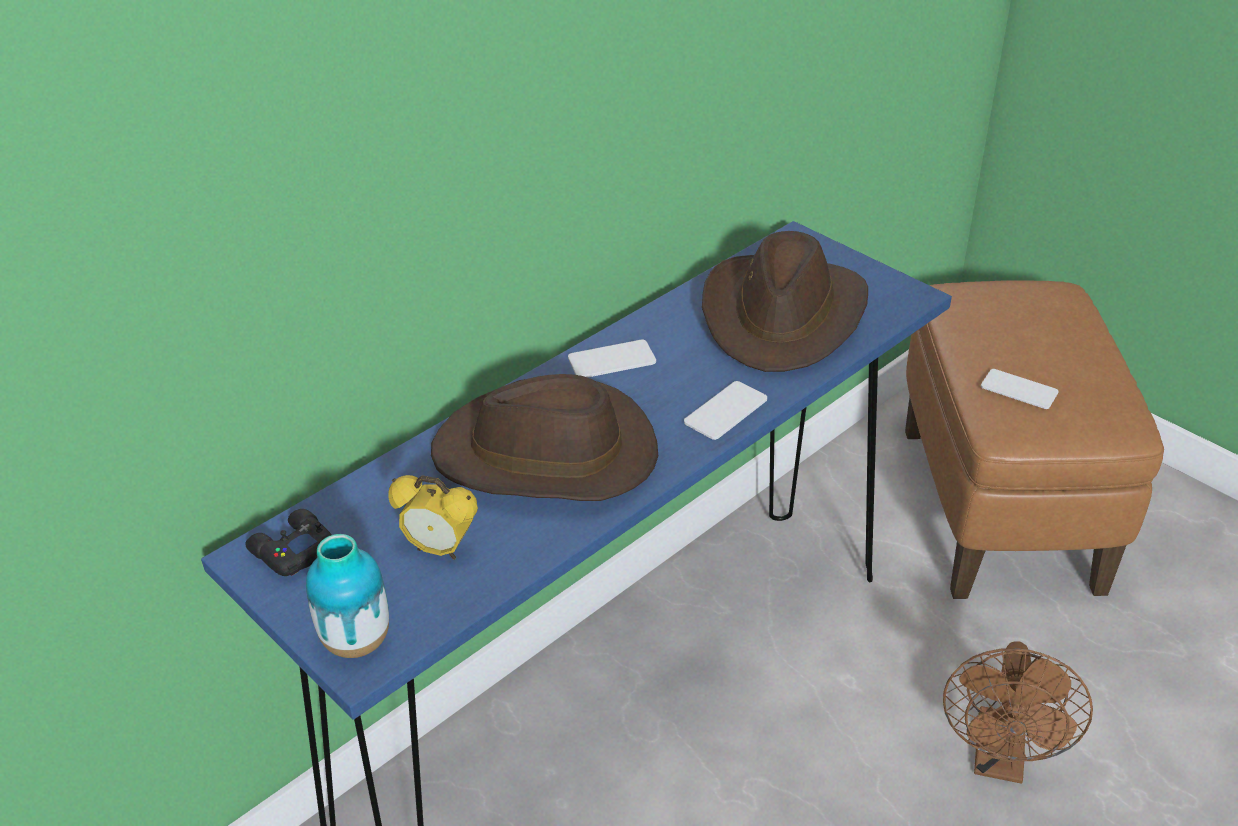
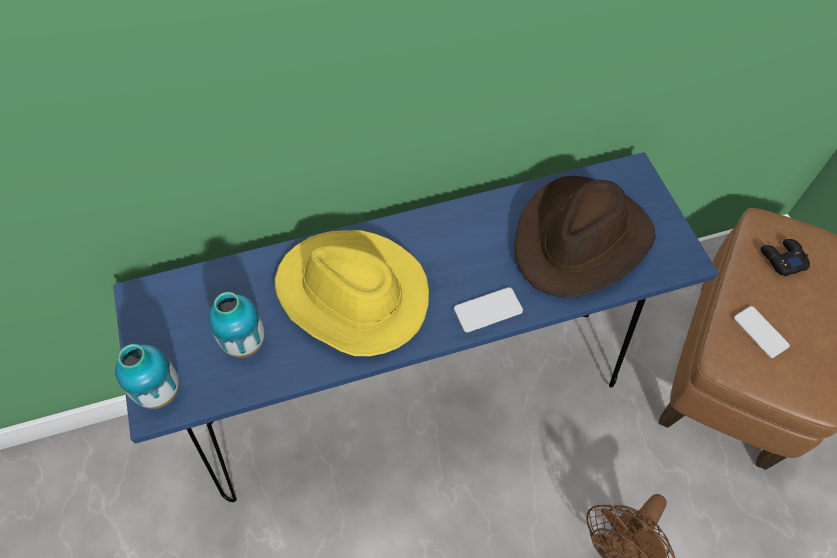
camera: 25 degrees right, 20 degrees up
black game controller [245,509,331,576] -> black game controller moved to [760,239,810,276]
alarm clock [388,475,478,559] -> vase [209,292,265,358]
brown hat [431,374,658,501] -> yellow hat [274,230,429,356]
phone [568,339,656,378] -> none

